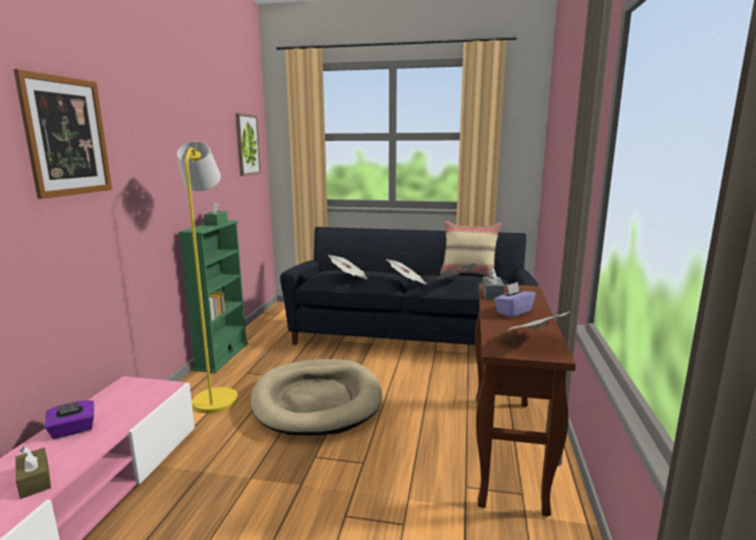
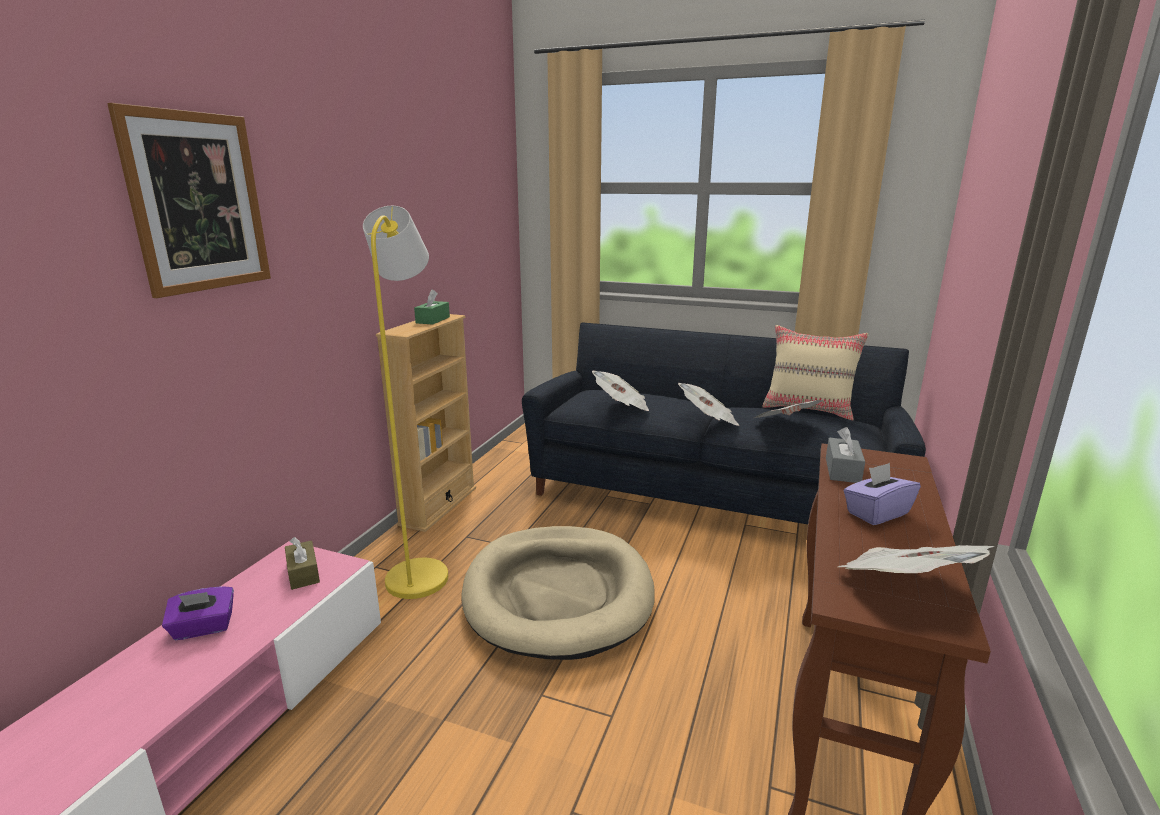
camera: 10 degrees right, 5 degrees up
brown tissue box [15,446,51,499] -> brown tissue box moved to [285,537,320,590]
green bookcase [178,220,248,373] -> beige bookcase [376,314,476,532]
picture [235,113,261,176] -> none

